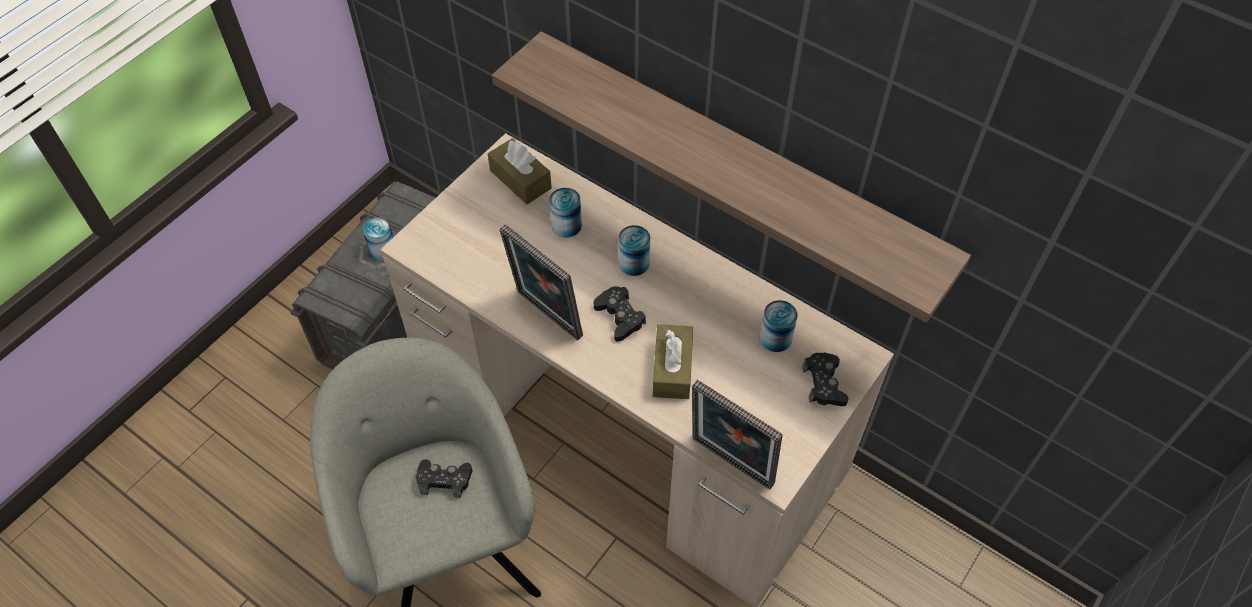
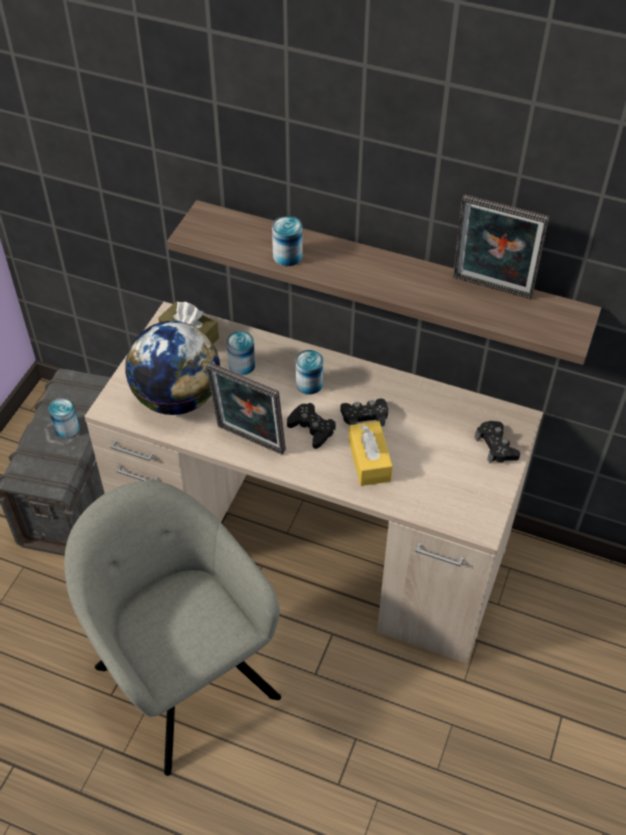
camera: 15 degrees left, 5 degrees down
black game controller [416,459,472,498] -> black game controller moved to [340,399,388,426]
brown tissue box [653,324,693,399] -> yellow tissue box [349,421,393,486]
picture frame [692,380,783,490] -> picture frame moved to [453,194,549,299]
can [759,300,798,352] -> can moved to [272,216,302,266]
none -> globe [125,321,220,415]

